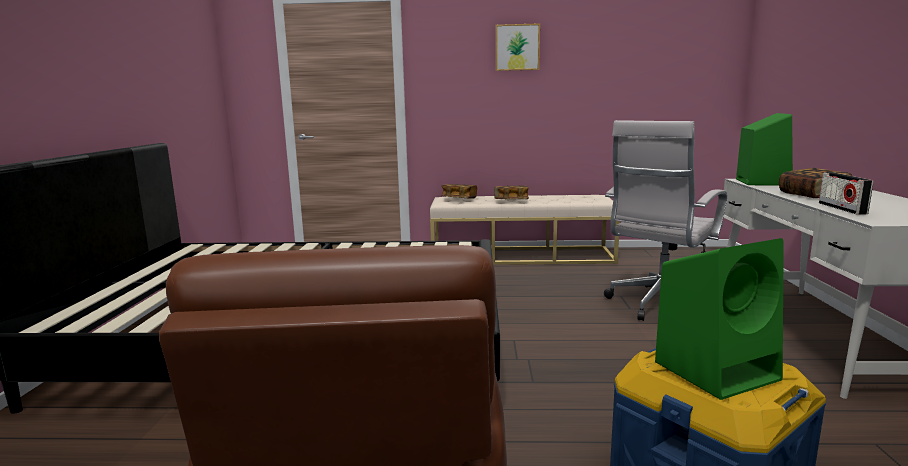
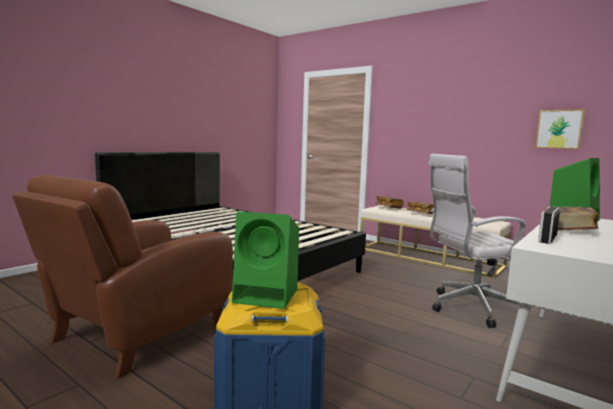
camera: 35 degrees right, 5 degrees down
picture [495,23,540,71] -> picture moved to [535,109,585,149]

